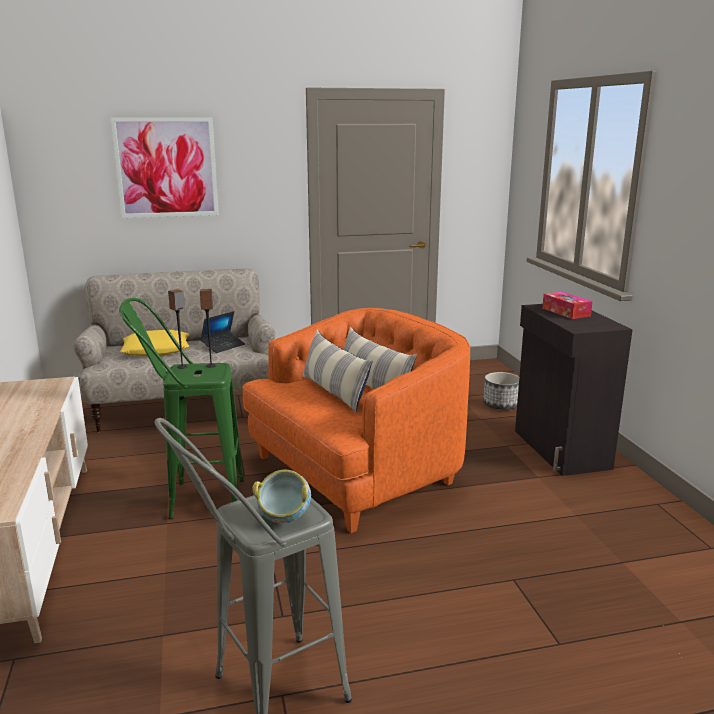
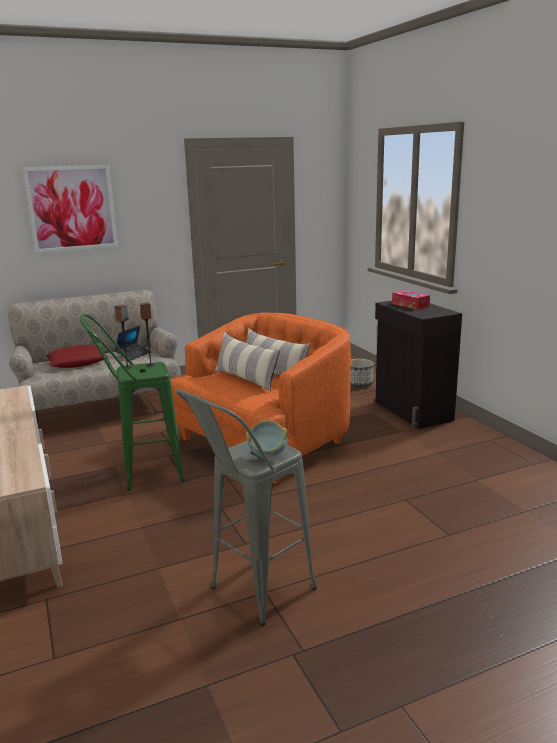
camera: 10 degrees left, 0 degrees up
yellow pillow [120,330,189,357] -> red pillow [46,345,108,368]

